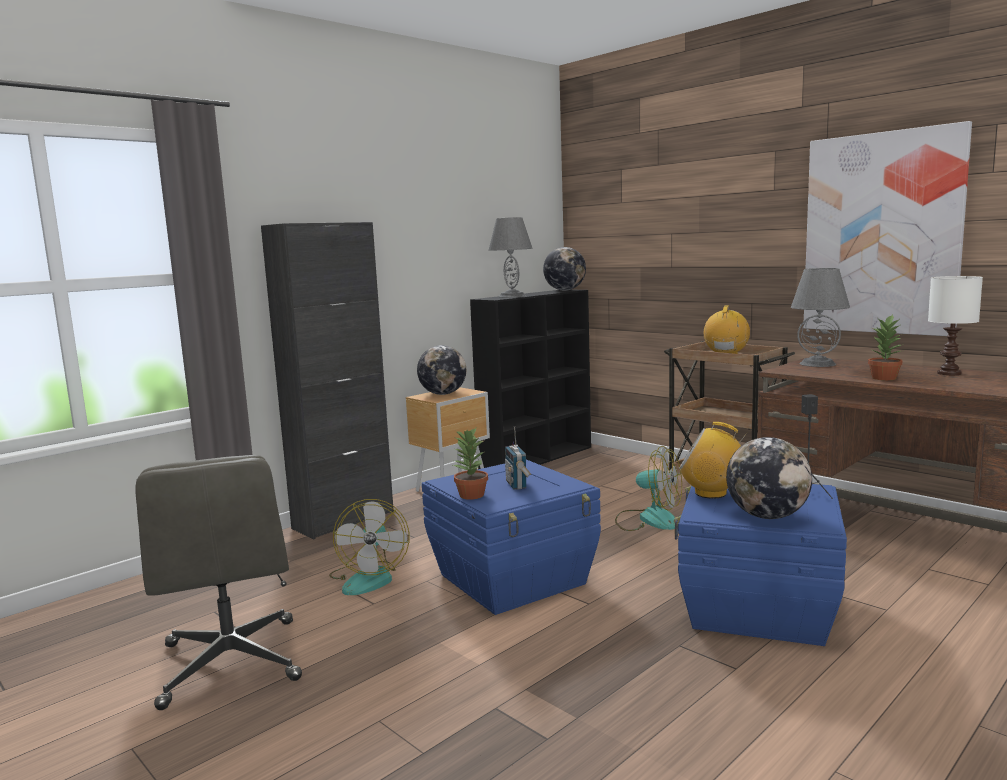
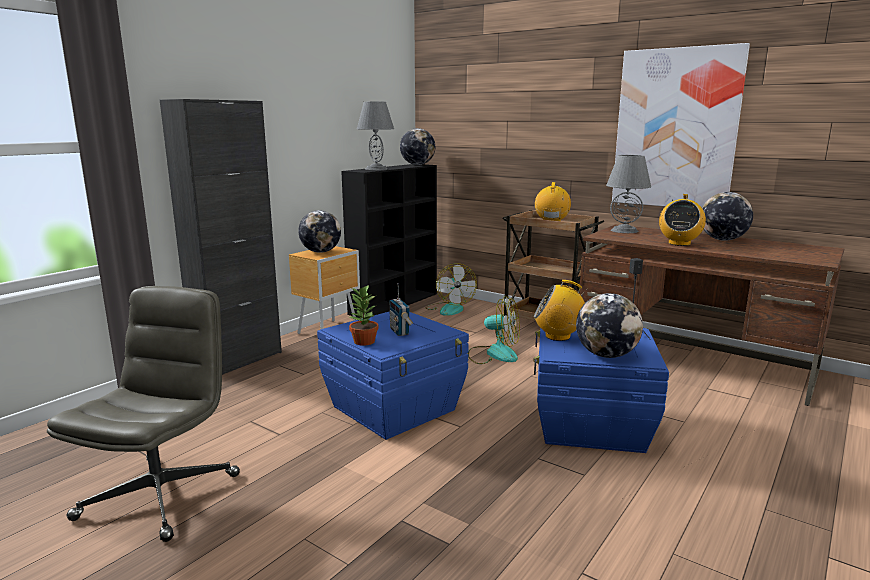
camera: 10 degrees left, 5 degrees up
grey office chair [136,455,302,710] -> grey office chair turned 135 degrees counterclockwise [47,286,240,542]
fan [329,499,409,595] -> fan moved to [425,264,477,316]
potted plant [868,314,904,380] -> radio [659,194,706,246]
white table lamp [928,276,983,375] -> globe [702,192,753,241]

